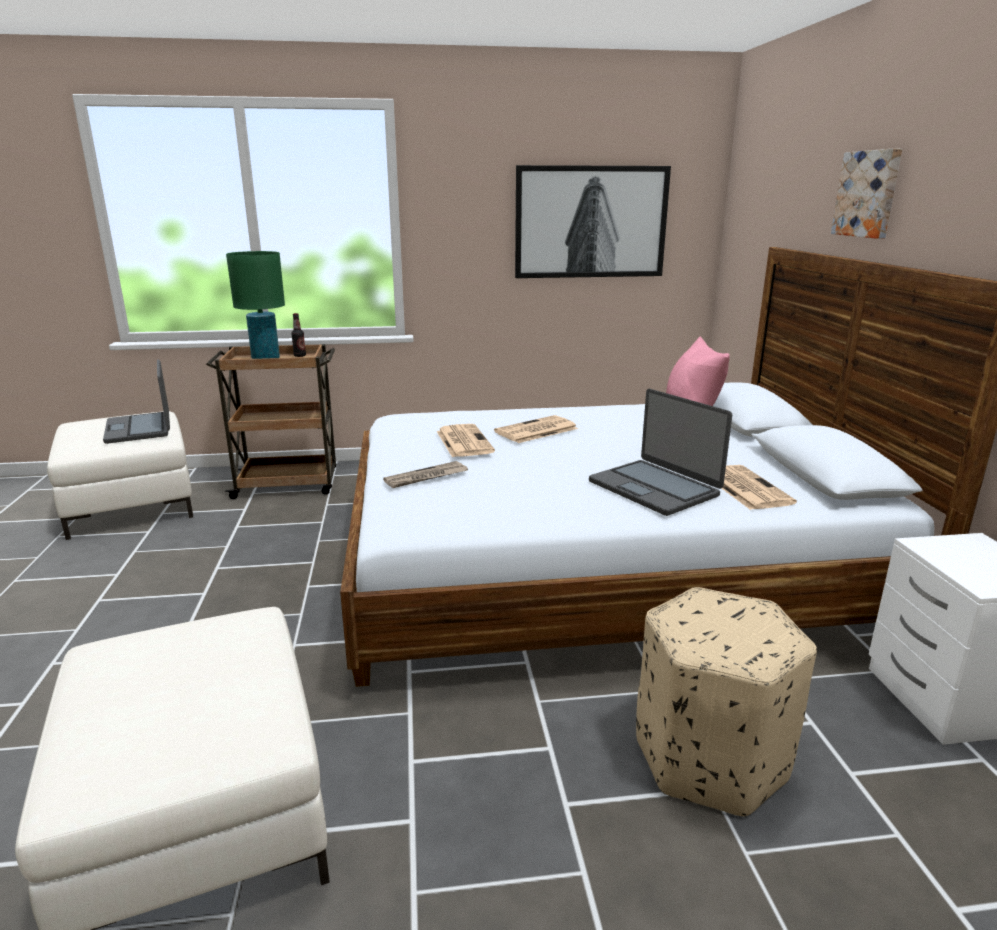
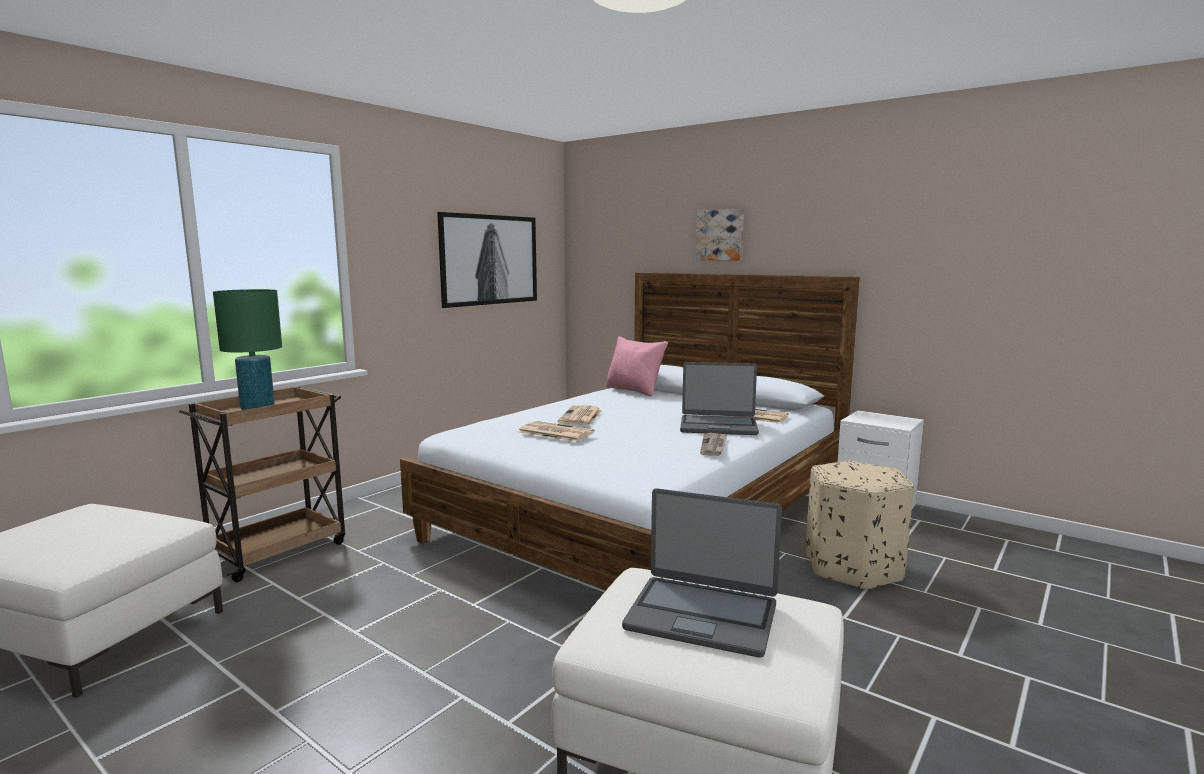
camera: 45 degrees left, 10 degrees down
laptop [103,359,170,444] -> laptop moved to [622,488,782,658]
bottle [291,313,306,357] -> none
newspaper [383,461,468,488] -> newspaper moved to [700,433,727,456]

